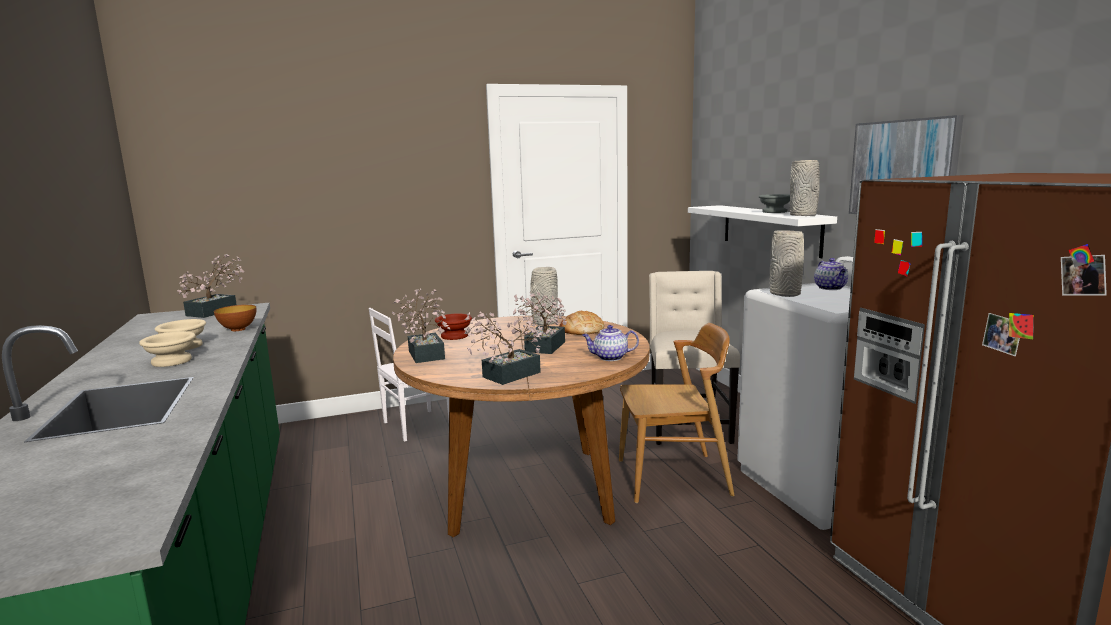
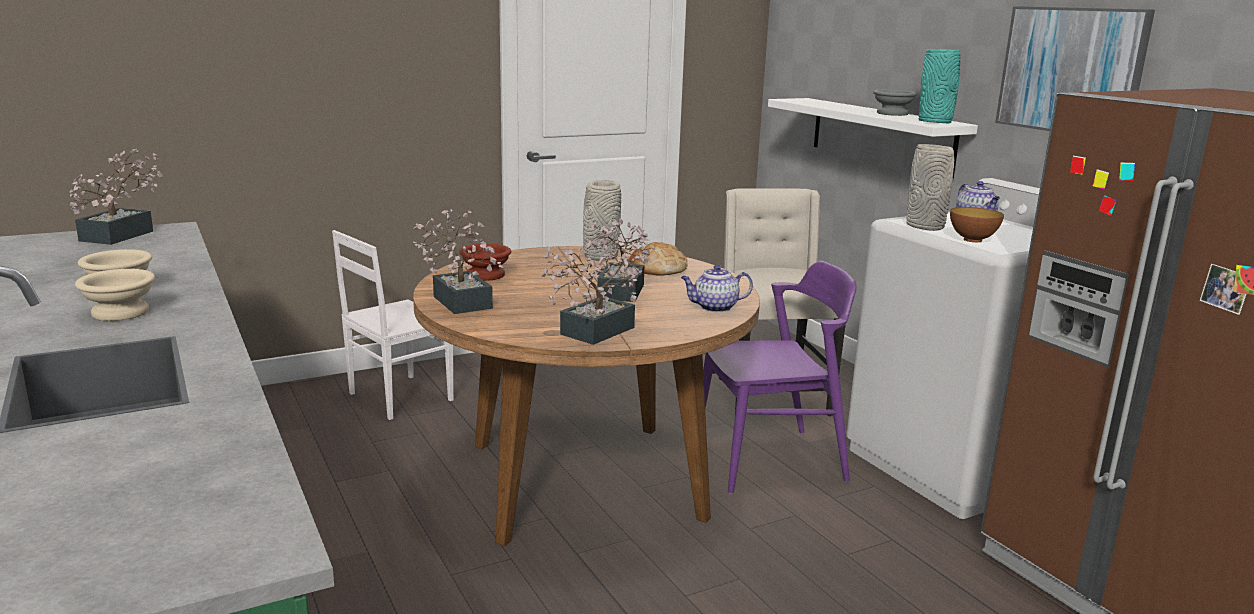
camera: 10 degrees left, 5 degrees up
bowl [214,305,256,331] -> bowl moved to [950,207,1004,242]
brown chair [619,323,734,503] -> purple chair [703,261,856,494]
grey vase [790,160,820,216] -> turquoise vase [919,49,960,123]

